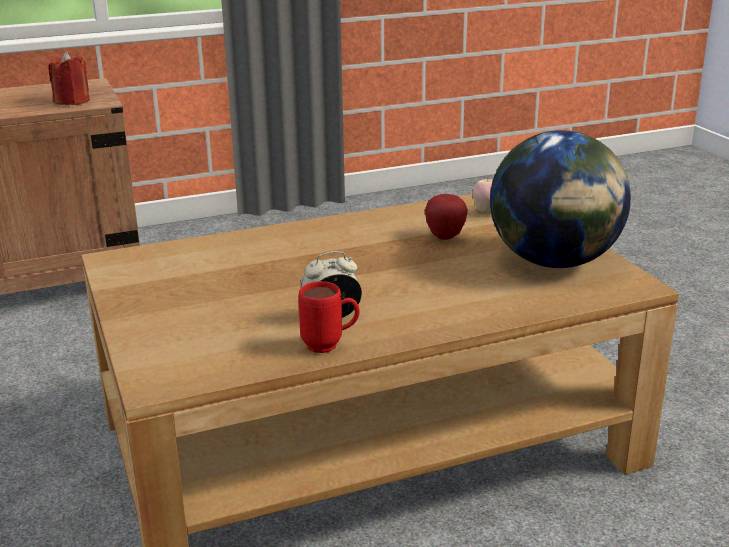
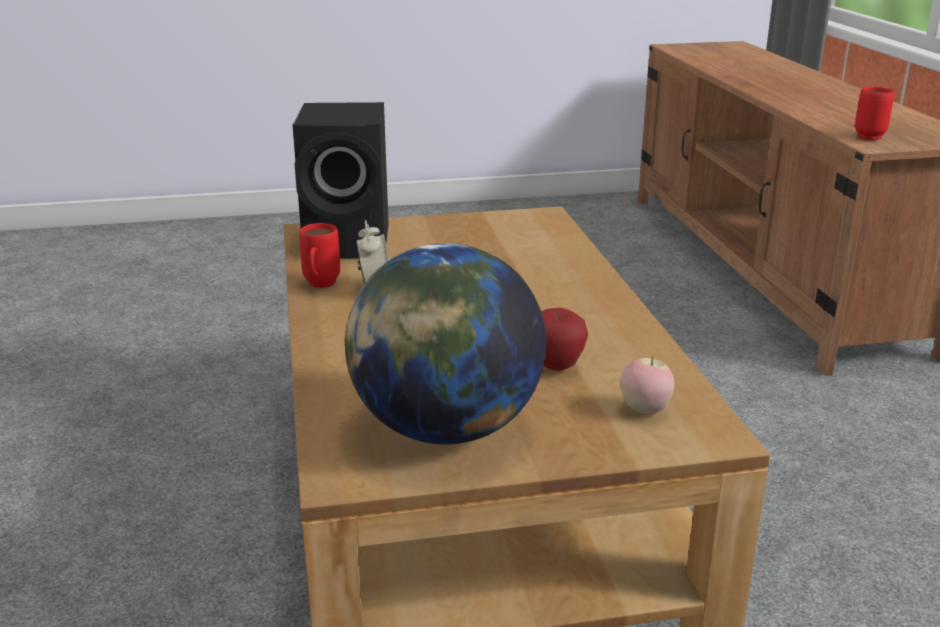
camera: 100 degrees right, 0 degrees up
red candle [48,51,90,105] -> red mug [855,87,894,140]
none -> black speaker [293,102,389,259]

